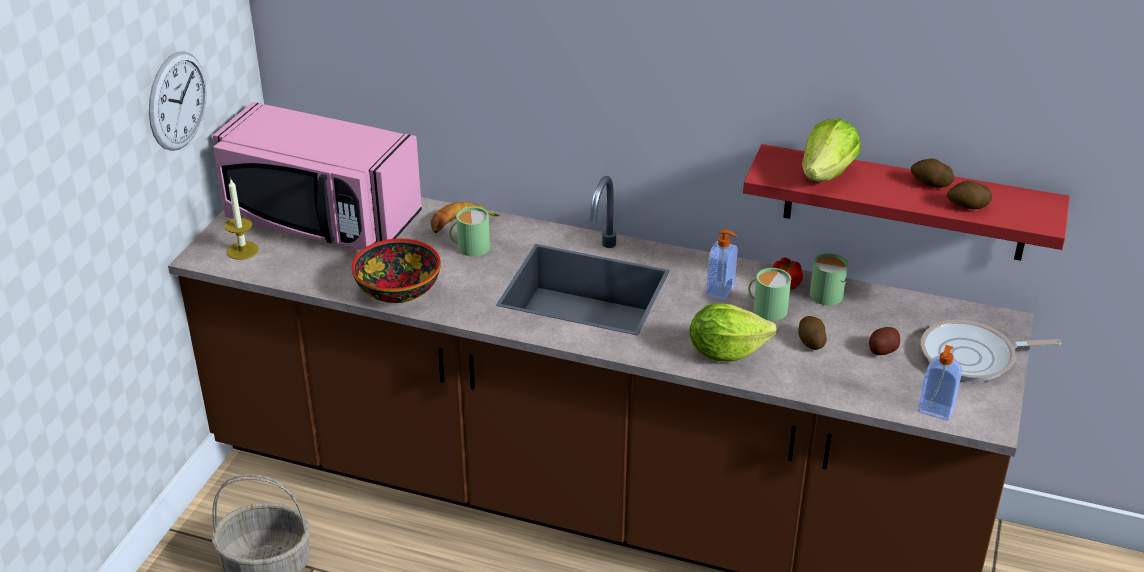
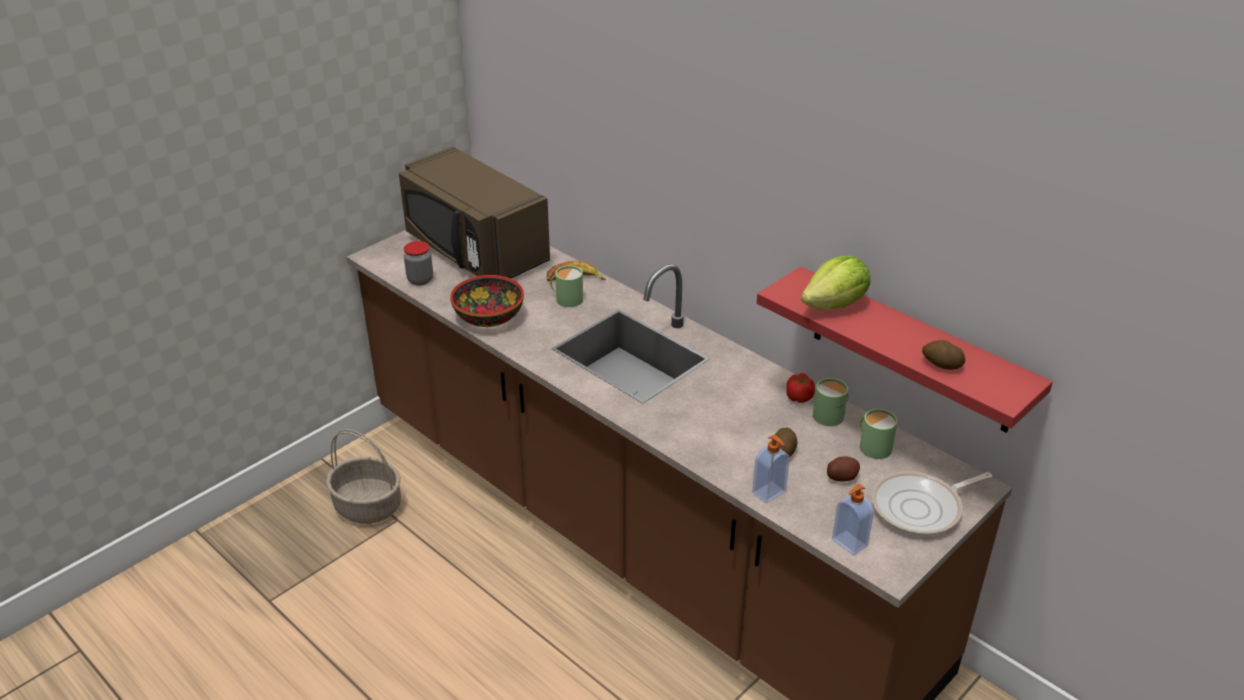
camera: 25 degrees right, 0 degrees up
wall clock [149,51,207,151] -> none
pink microwave [213,102,422,249] -> brown microwave [399,147,550,278]
candle [225,179,259,260] -> none
lettuce [690,304,777,362] -> none
soap dispenser [706,229,738,300] -> soap dispenser moved to [752,435,790,503]
green mug [748,268,791,321] -> green mug moved to [860,409,898,459]
potato [911,159,954,188] -> none
frying pan [921,320,1062,382] -> frying pan turned 45 degrees counterclockwise [872,471,992,536]
none -> jar [404,241,433,285]

